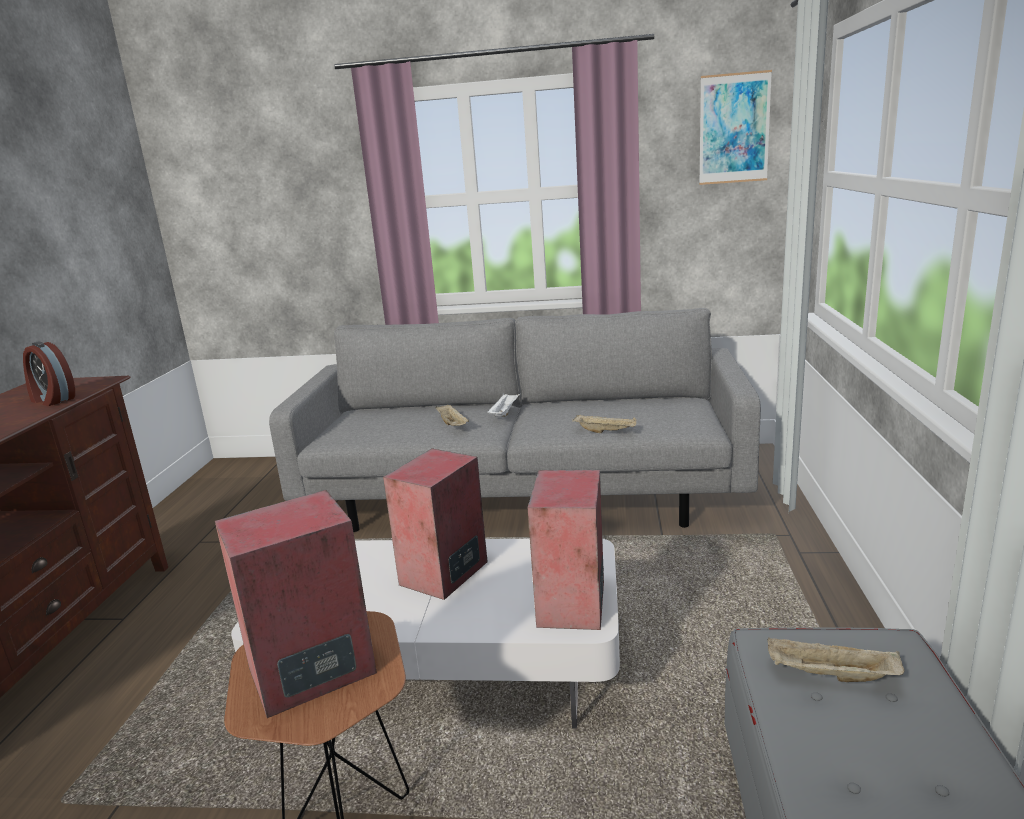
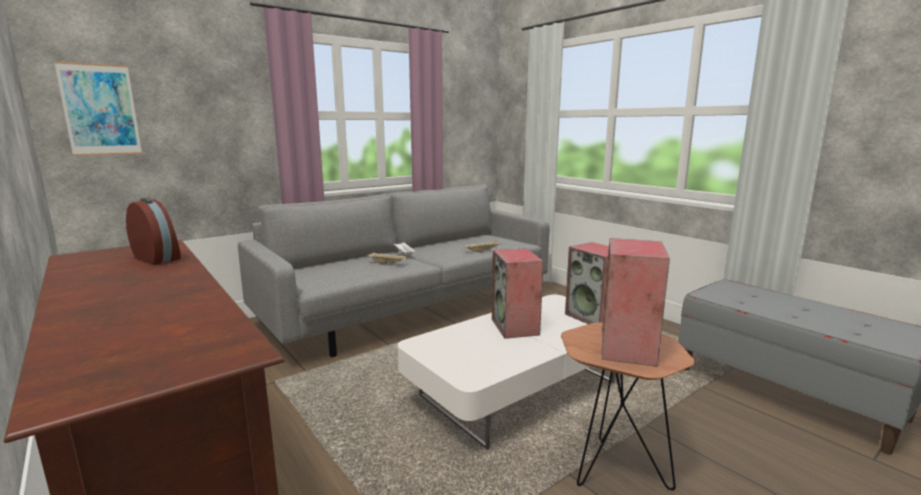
camera: 45 degrees left, 5 degrees down
alarm clock [23,342,75,406] -> alarm clock turned 135 degrees counterclockwise [126,198,181,265]
picture [699,70,772,185] -> picture moved to [54,61,142,156]
beige tray [767,638,904,682] -> none

